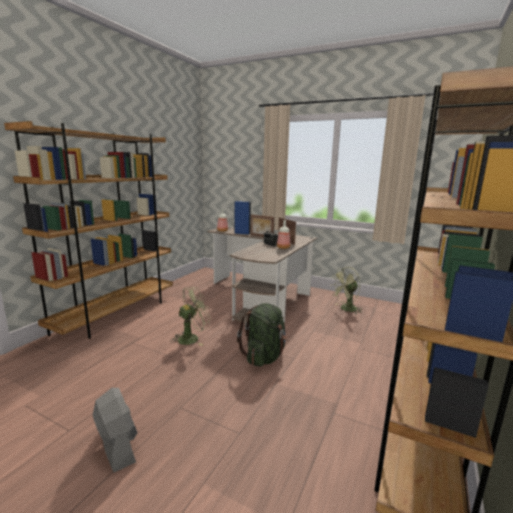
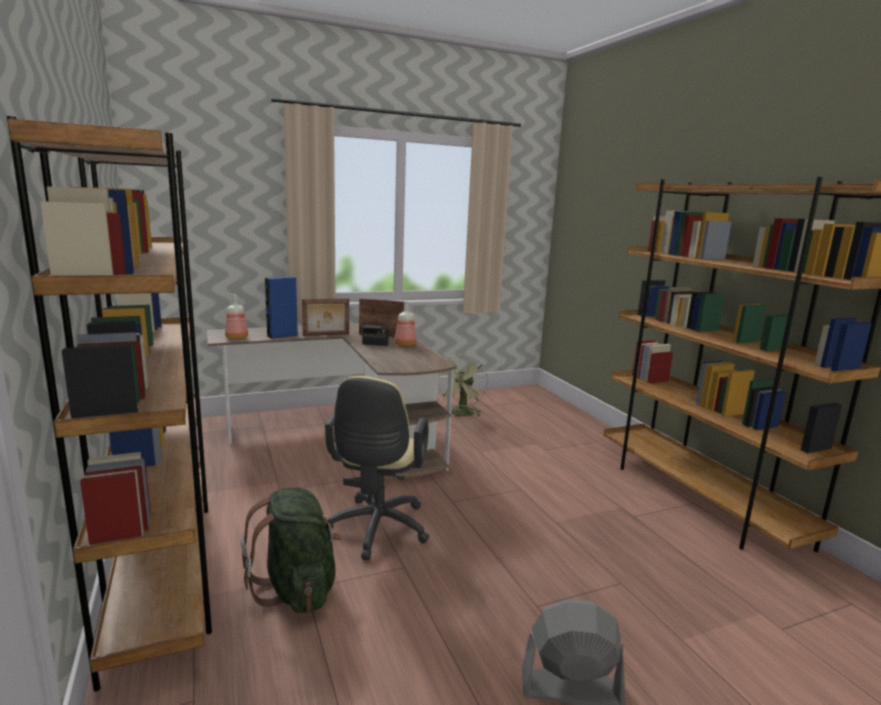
camera: 50 degrees left, 0 degrees up
green fan [170,287,211,346] -> beige office chair [325,376,429,560]
green backpack [237,303,288,367] -> green backpack moved to [241,488,342,613]

